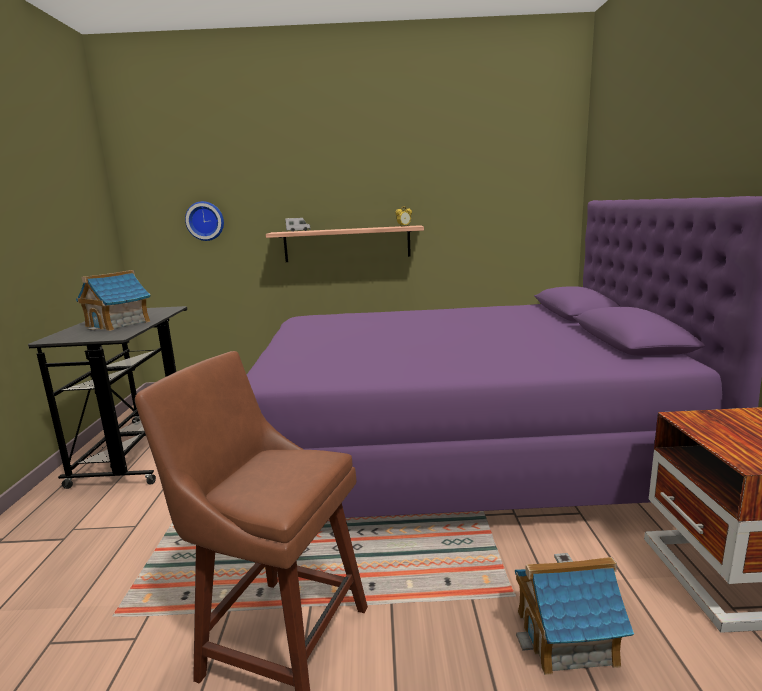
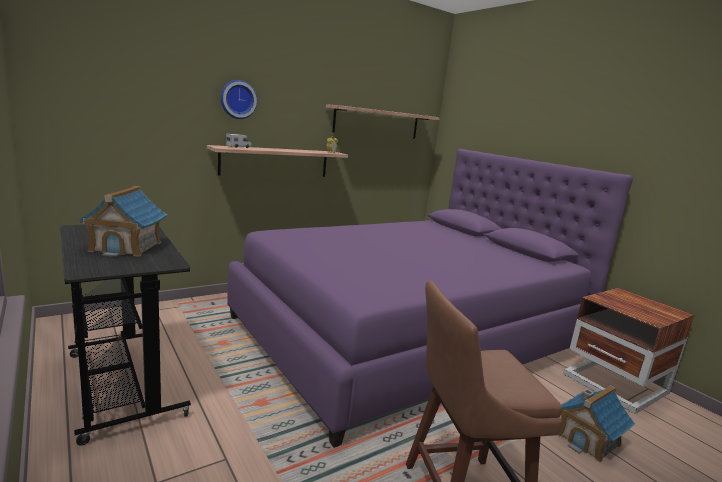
camera: 35 degrees left, 0 degrees up
wall clock [185,201,224,241] -> wall clock moved to [220,80,257,119]
none -> shelf [326,104,440,139]

